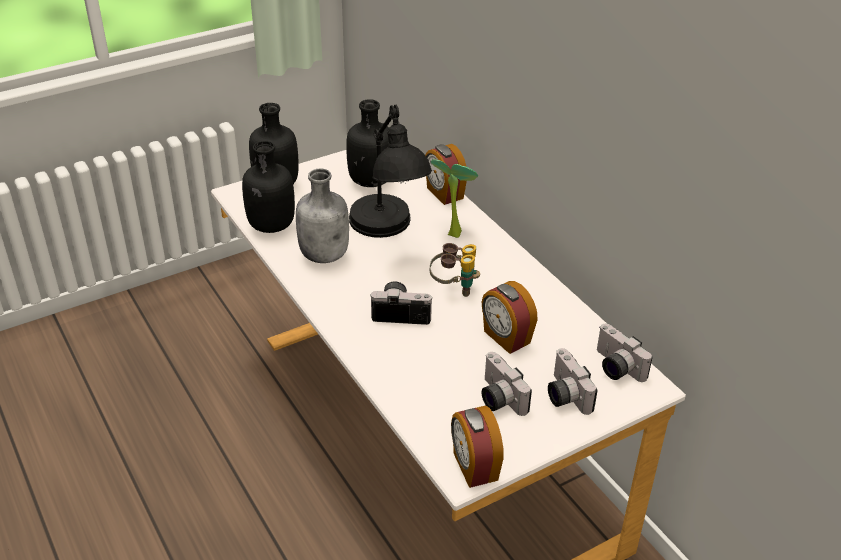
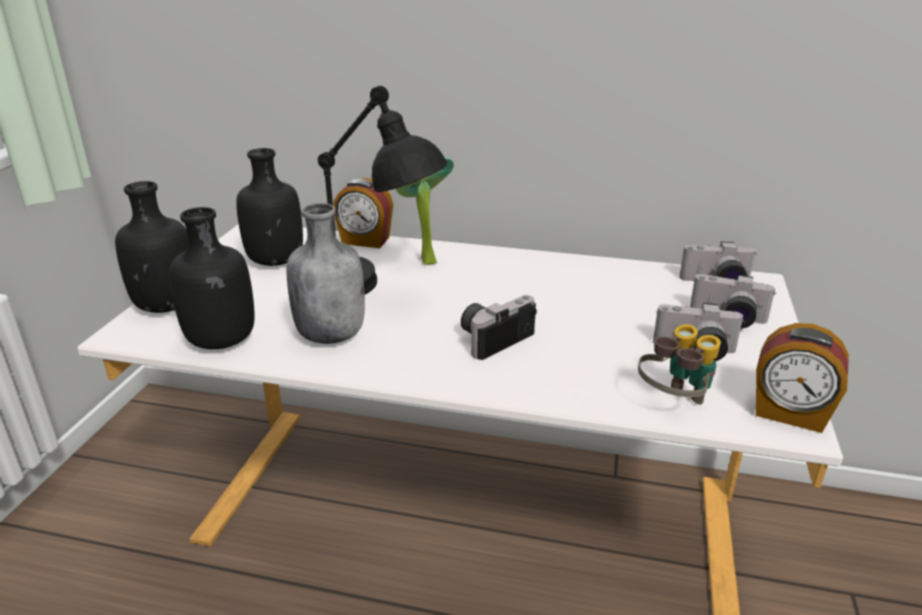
camera: 45 degrees left, 10 degrees down
binoculars [430,243,480,297] -> binoculars moved to [638,324,721,405]
alarm clock [482,281,538,354] -> none

